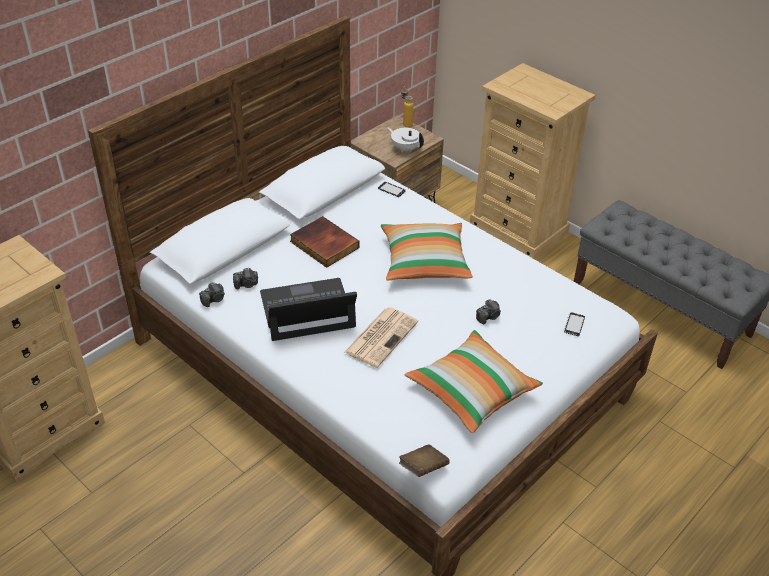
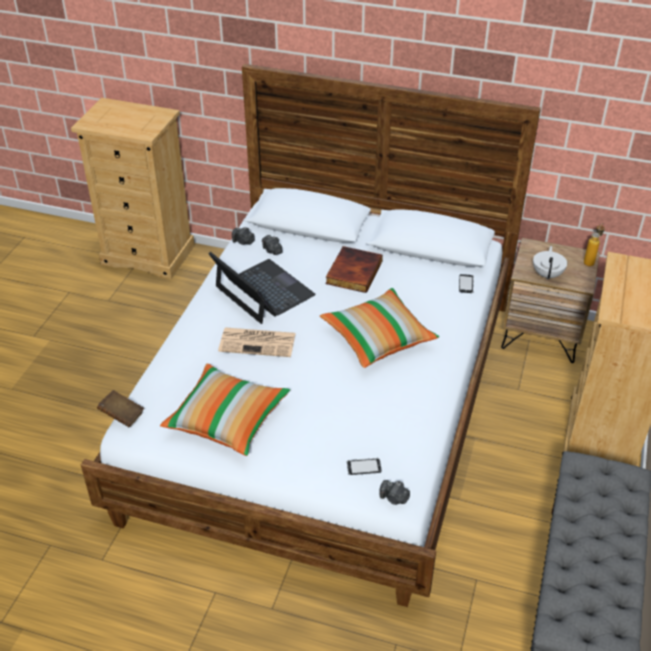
camera: 65 degrees right, 0 degrees up
camera [476,299,501,324] -> camera moved to [379,480,410,505]

